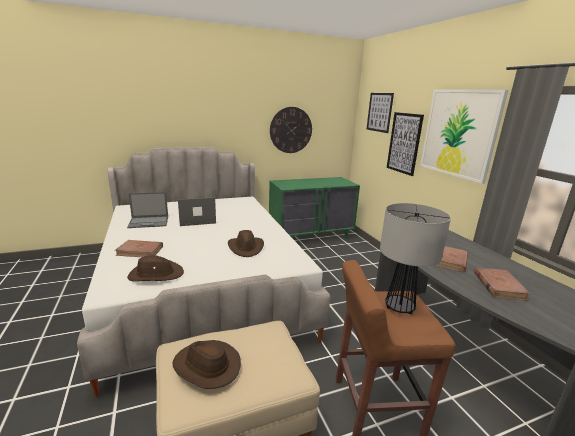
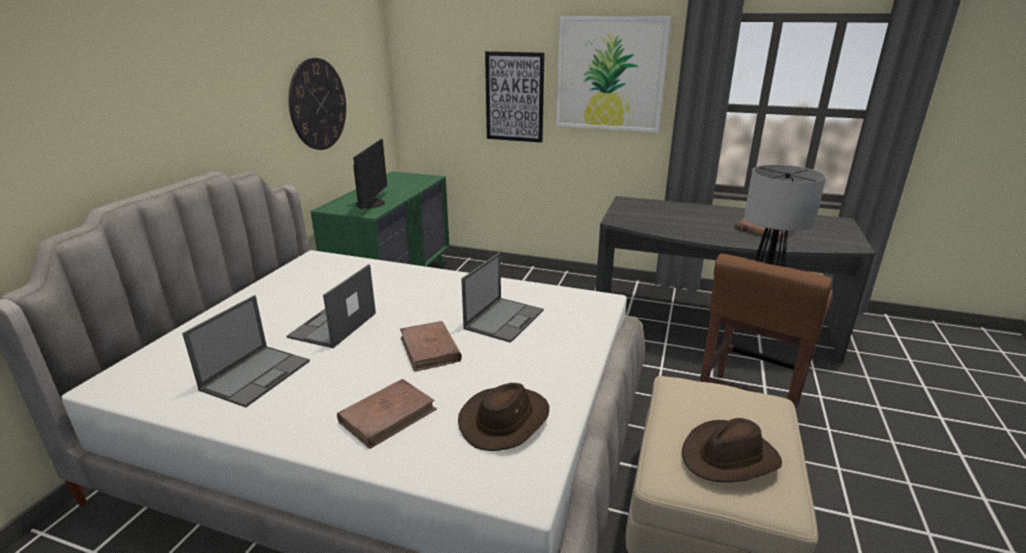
camera: 50 degrees left, 5 degrees up
brown hat [228,230,264,257] -> laptop [461,253,544,343]
picture [367,93,394,133] -> none
brown book [435,246,468,272] -> brown book moved to [400,321,462,372]
none -> monitor [353,139,387,209]

